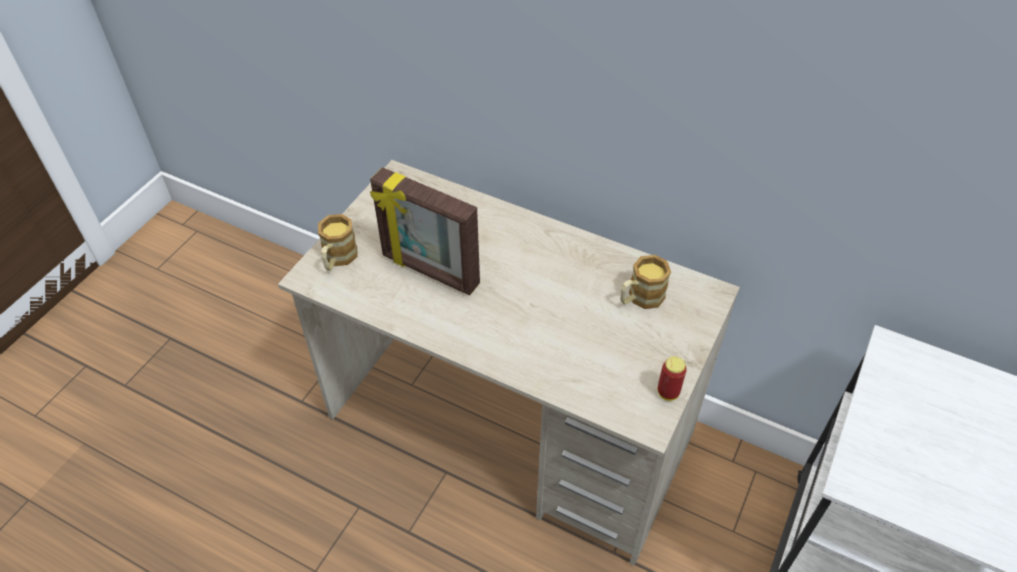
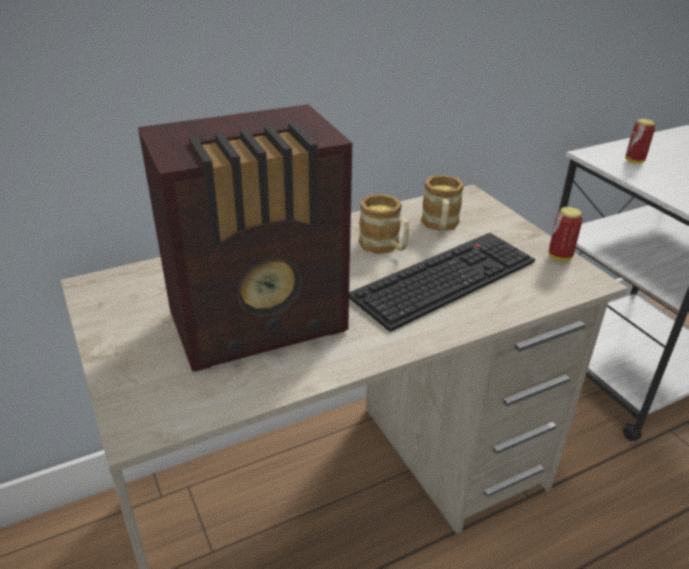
camera: 55 degrees left, 15 degrees down
mug [318,214,358,271] -> mug moved to [359,194,410,254]
picture frame [370,167,480,295] -> radio [138,104,352,372]
none -> keyboard [349,233,535,332]
none -> can [625,119,655,164]

